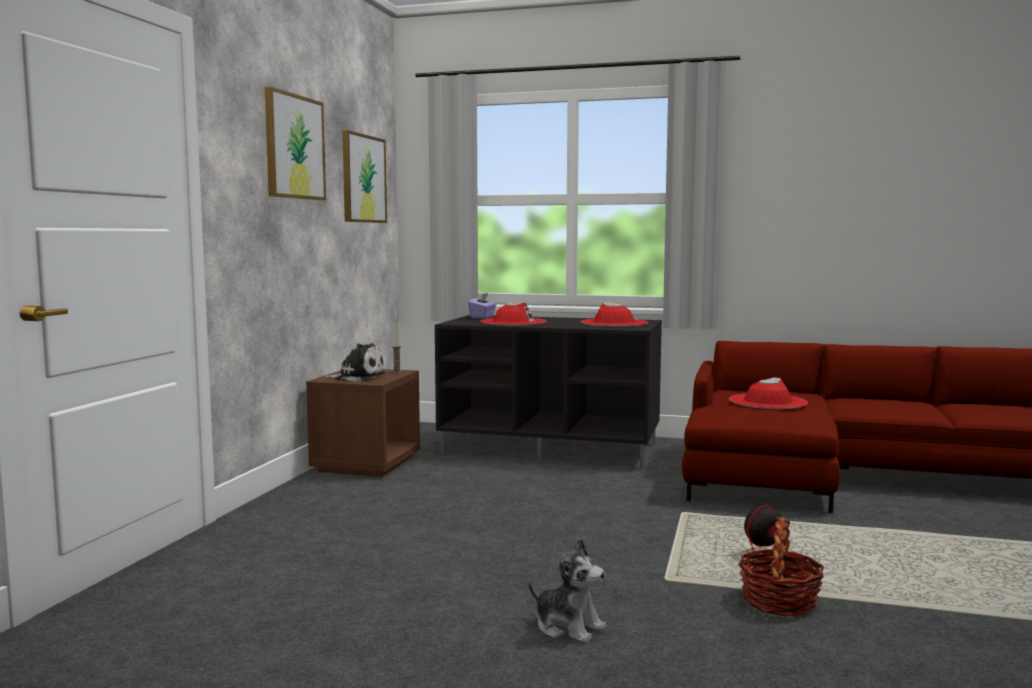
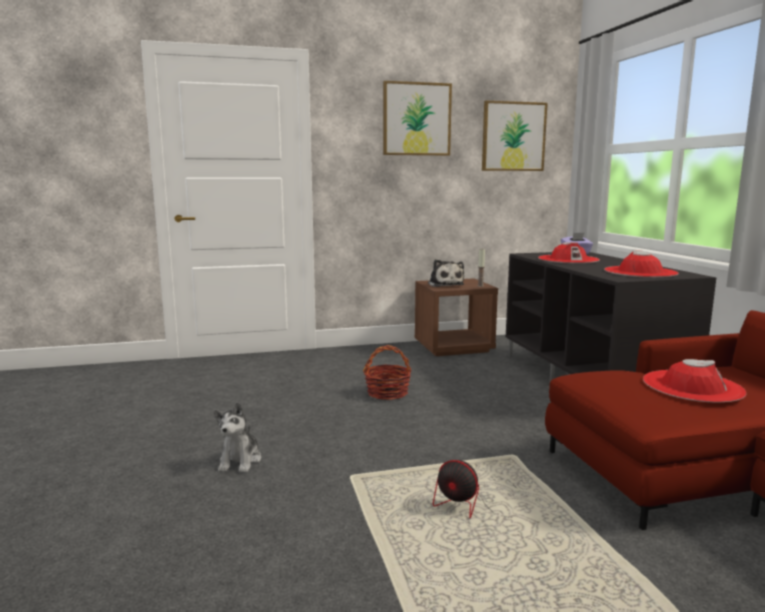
camera: 60 degrees right, 5 degrees up
basket [738,517,824,617] -> basket moved to [363,345,412,400]

